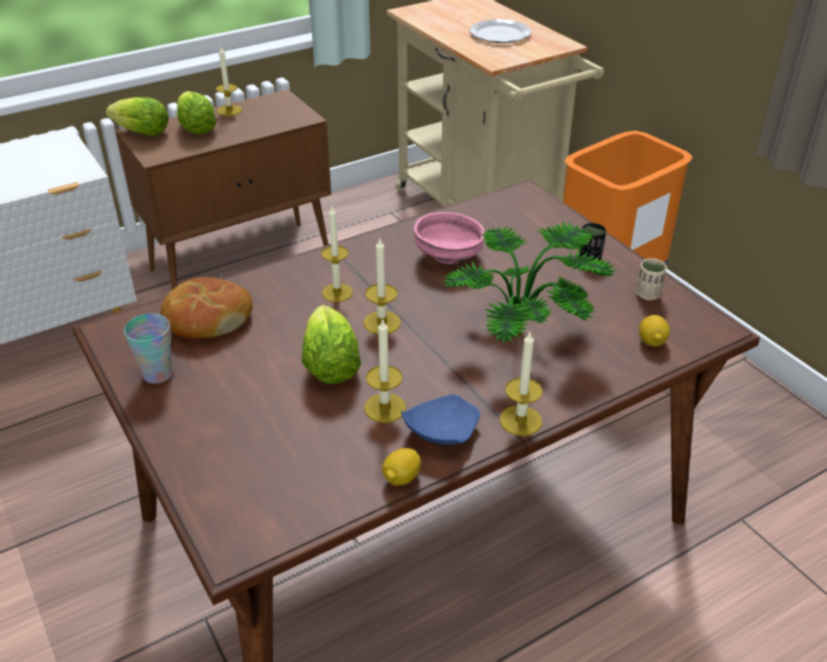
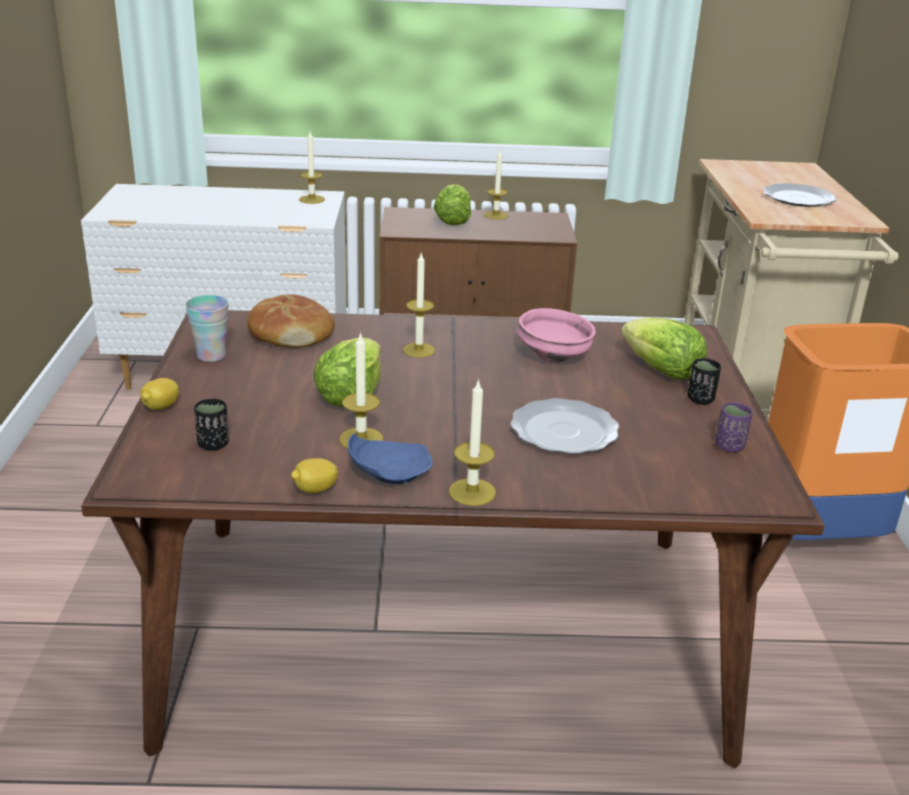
camera: 30 degrees right, 10 degrees down
lettuce [106,97,169,136] -> lettuce moved to [621,318,707,379]
candle [363,239,401,334] -> candle moved to [299,132,325,204]
potted plant [443,222,616,343] -> plate [510,398,619,454]
beige cup [636,258,667,300] -> purple cup [715,402,753,452]
lemon [639,315,670,347] -> lemon moved to [140,378,179,410]
none -> black cup [194,399,229,451]

